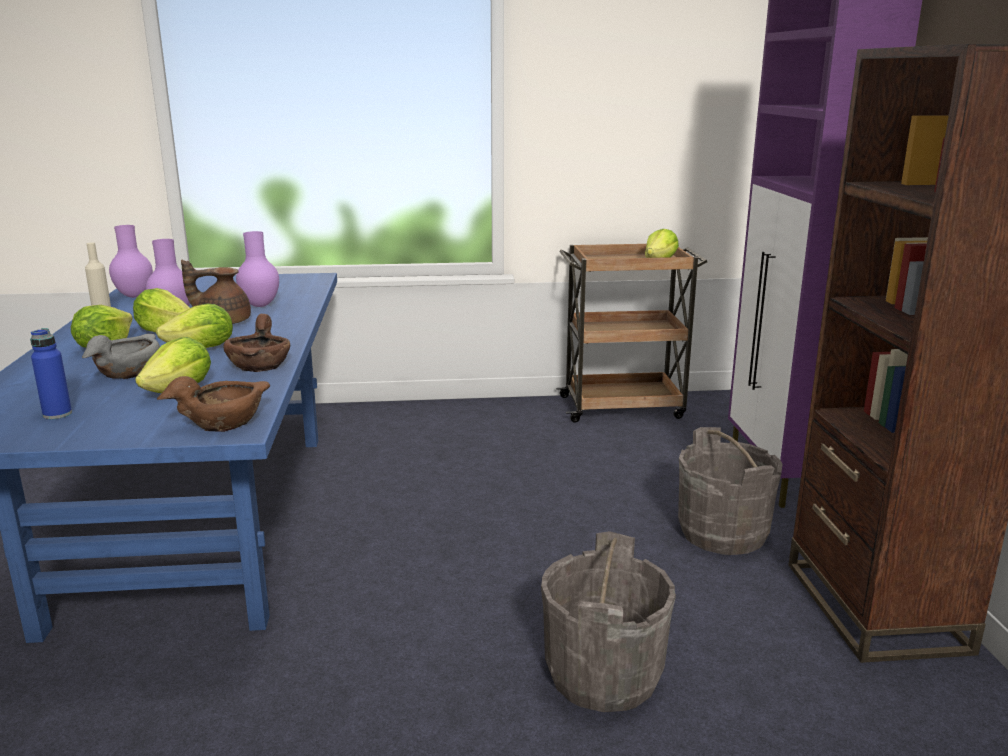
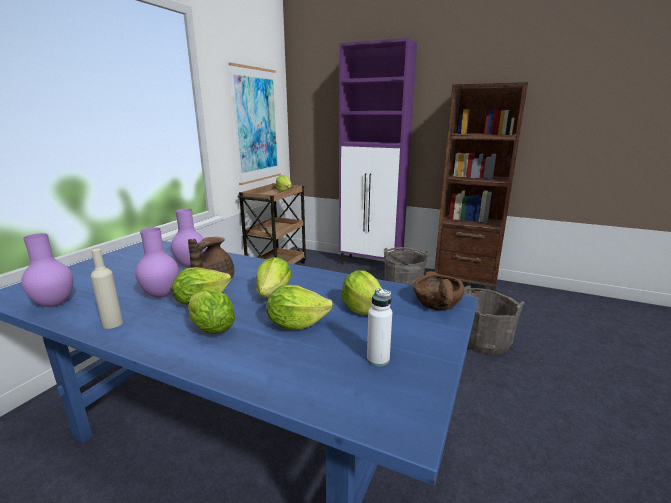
camera: 60 degrees left, 0 degrees up
blue bottle [30,328,72,419] -> white bottle [367,288,392,367]
grey bowl [82,334,160,379] -> lettuce [266,285,333,329]
brown bowl [223,314,290,372] -> none
none -> picture [229,63,281,185]

